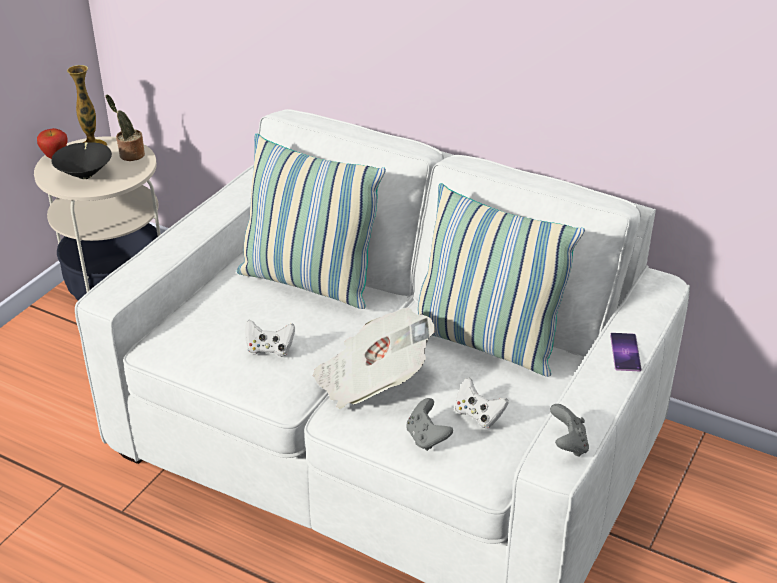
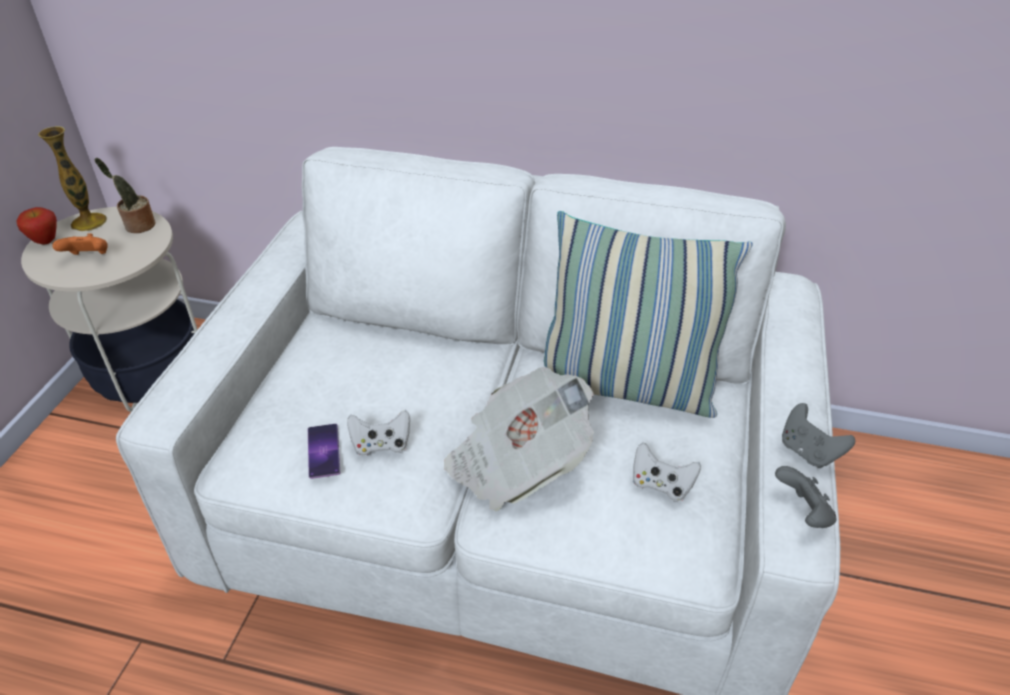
camera: 15 degrees left, 5 degrees up
black bowl [51,142,112,179] -> orange game controller [52,233,108,255]
pillow [237,134,386,309] -> none
grey game controller [406,398,453,451] -> grey game controller moved to [782,403,855,468]
phone [610,333,642,371] -> phone moved to [308,424,340,479]

